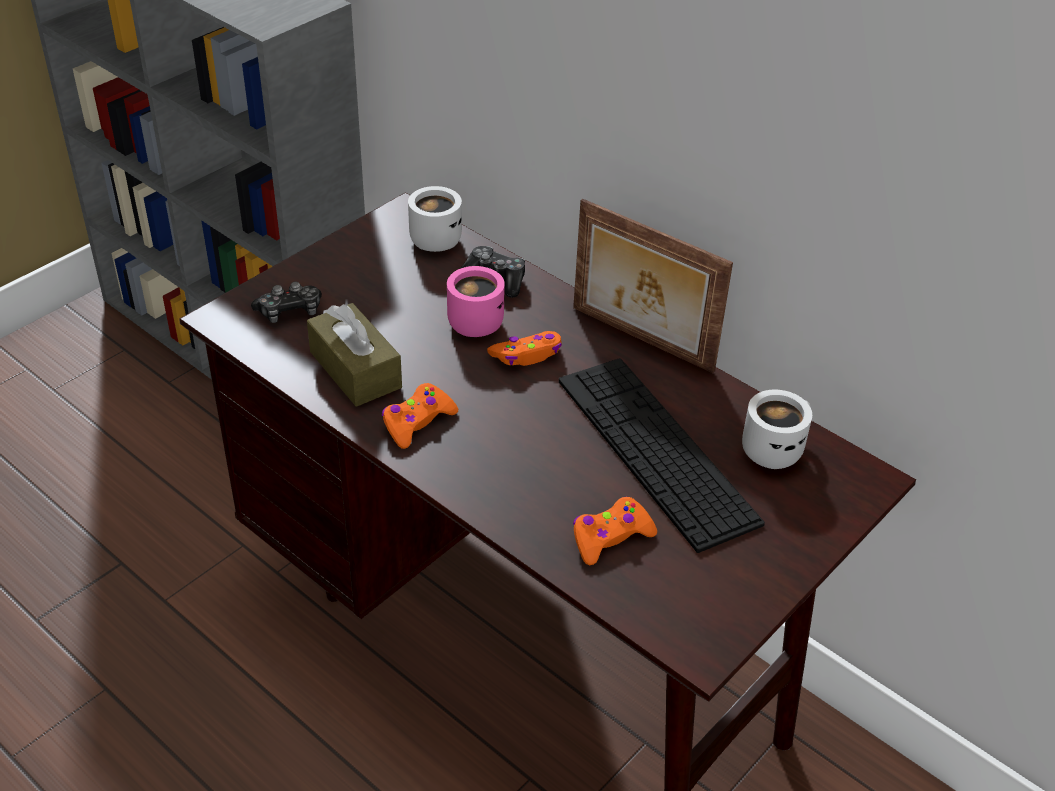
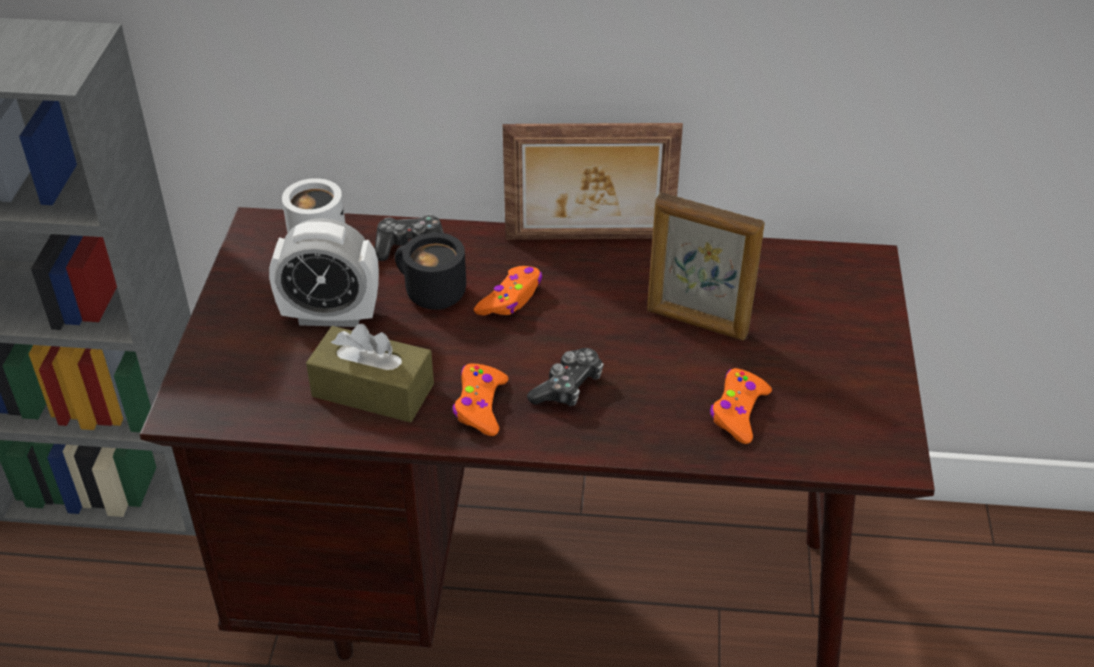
camera: 35 degrees left, 0 degrees up
game controller [251,282,322,323] -> game controller moved to [527,348,604,406]
pink mug [447,266,505,337] -> black mug [395,233,466,310]
keyboard [559,358,765,553] -> picture frame [647,192,765,341]
white mug [742,390,812,469] -> none
none -> alarm clock [269,218,379,327]

